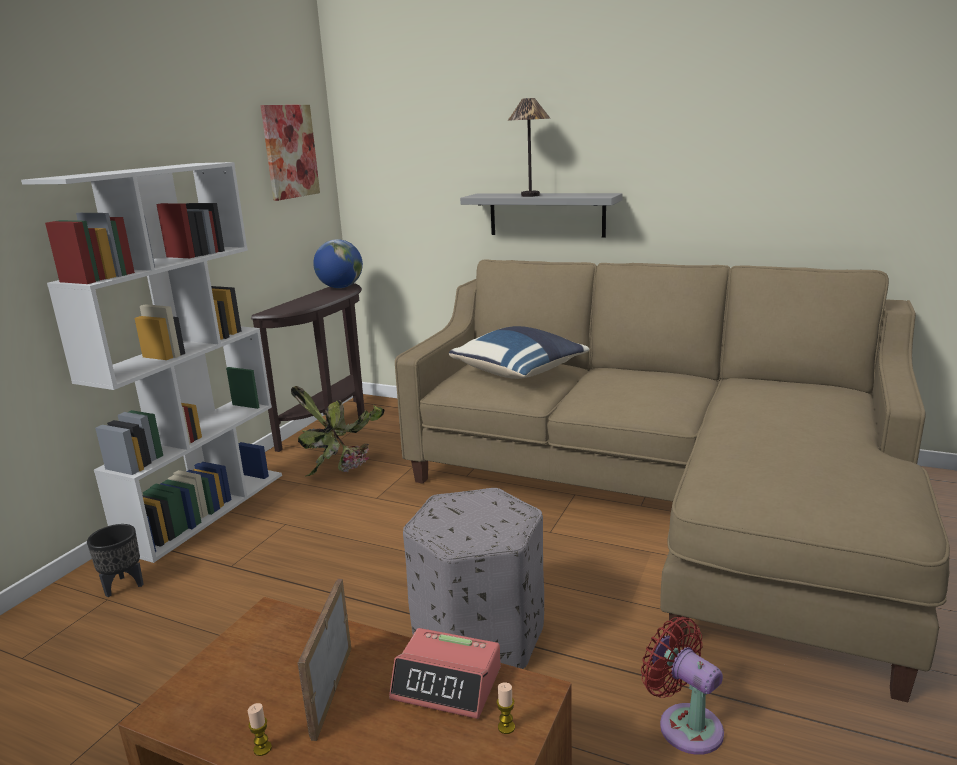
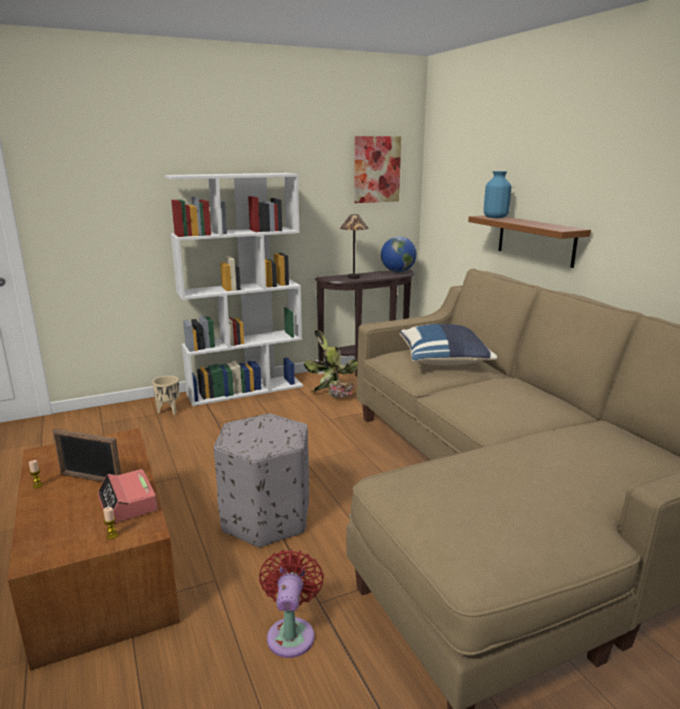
camera: 40 degrees right, 0 degrees up
black planter [87,524,143,597] -> beige planter [152,376,179,415]
picture frame [297,579,351,741] -> picture frame turned 120 degrees counterclockwise [52,429,121,482]
grey shelf [460,193,623,238] -> brown shelf [468,215,591,268]
table lamp [508,98,551,197] -> table lamp moved to [340,214,369,279]
none -> blue vase [484,171,511,218]

